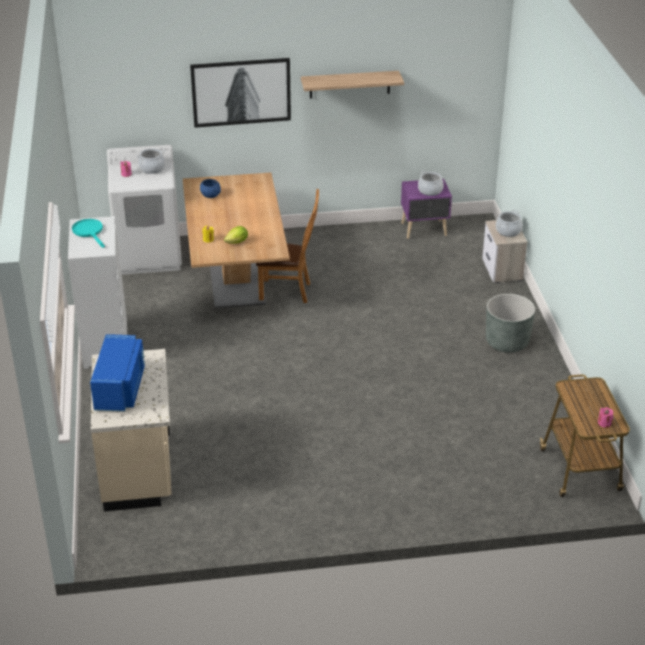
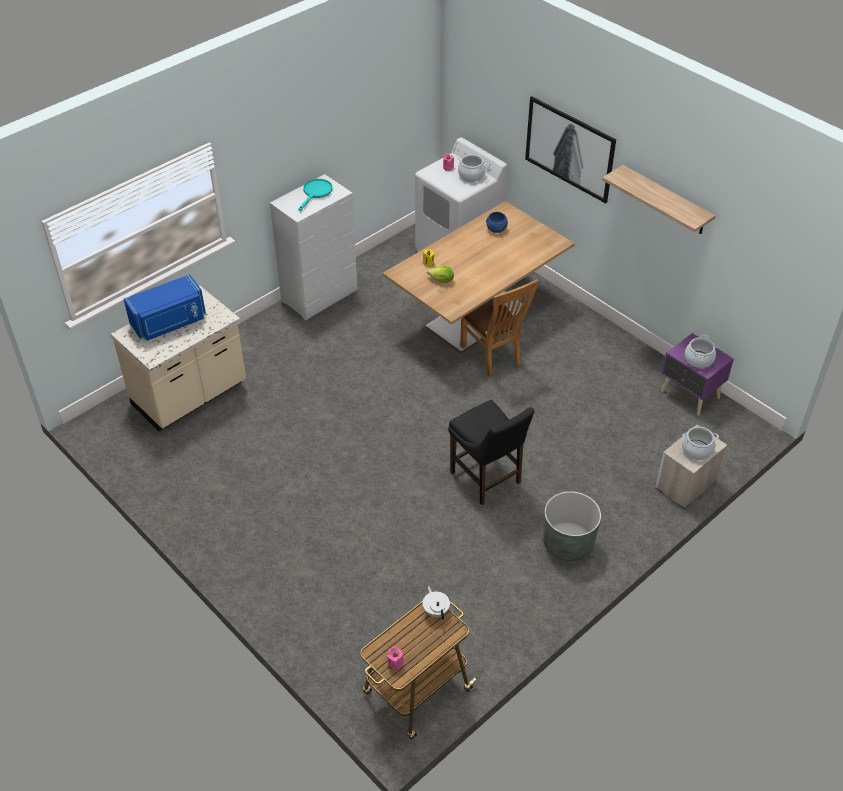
camera: 55 degrees right, 10 degrees up
none -> white teapot [423,586,450,620]
none -> black chair [448,400,534,505]

